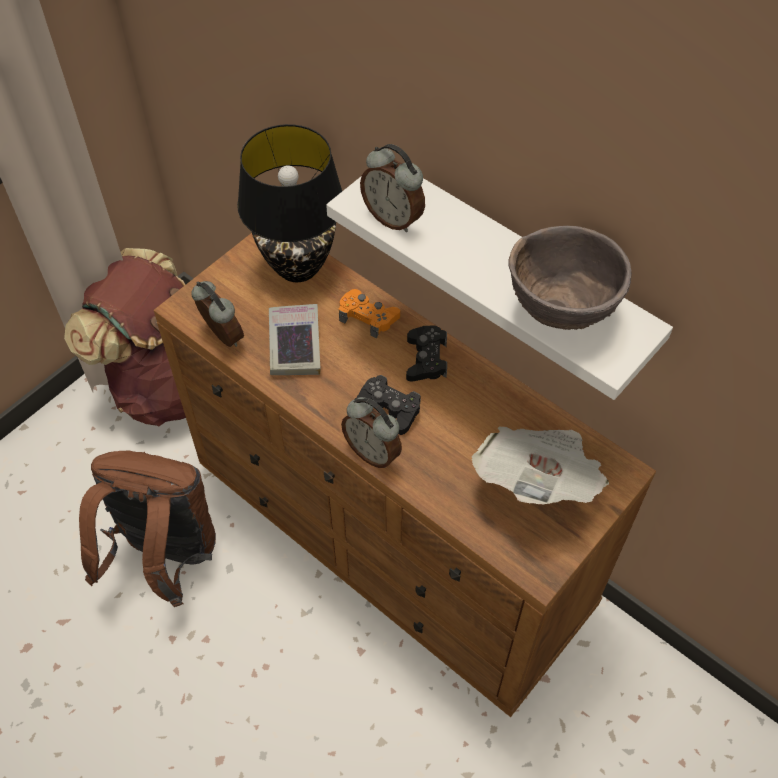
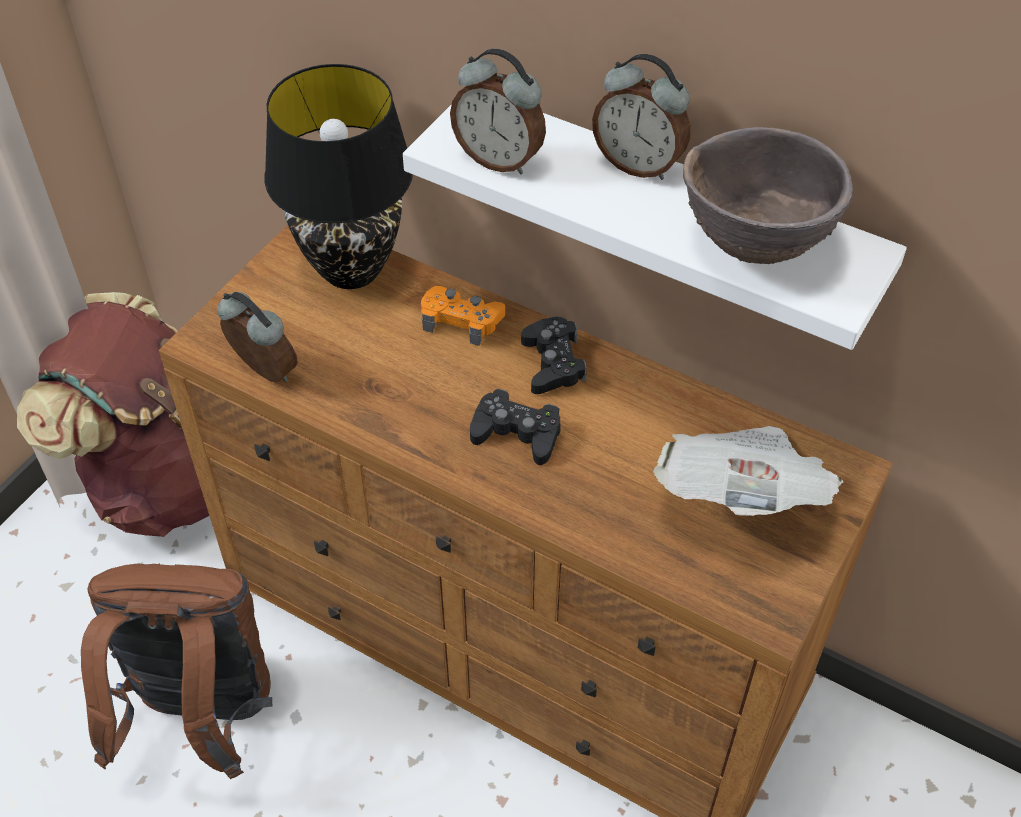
camera: 10 degrees left, 5 degrees down
book [269,304,321,375] -> none
alarm clock [341,397,402,468] -> alarm clock moved to [592,54,691,180]

